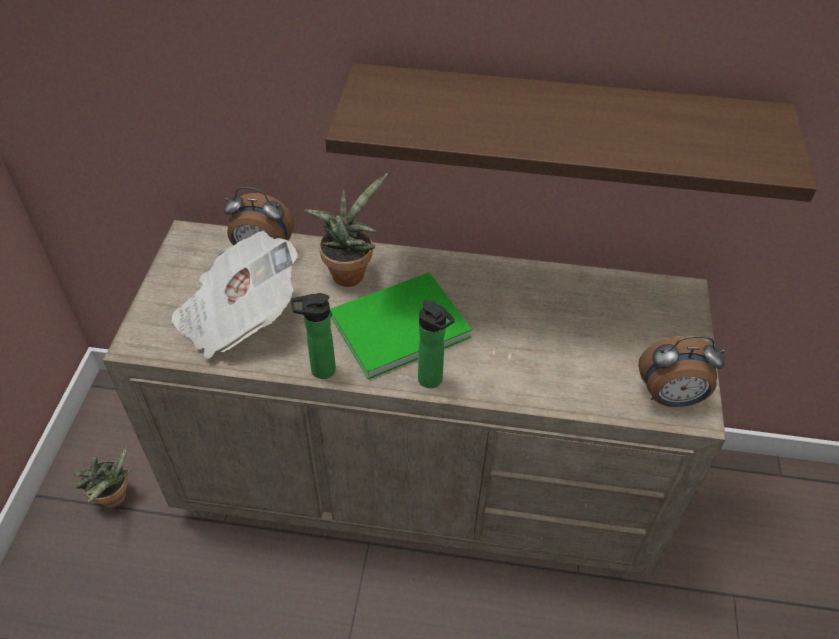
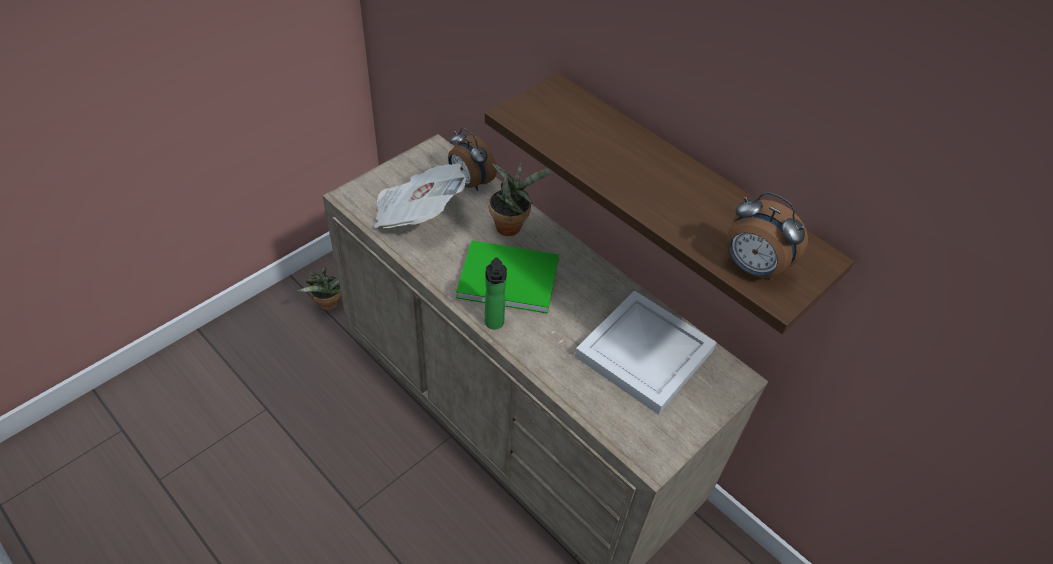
camera: 35 degrees right, 0 degrees up
bottle [290,293,336,379] -> none
alarm clock [638,336,725,407] -> alarm clock moved to [726,192,808,280]
none -> white tray [575,290,717,415]

